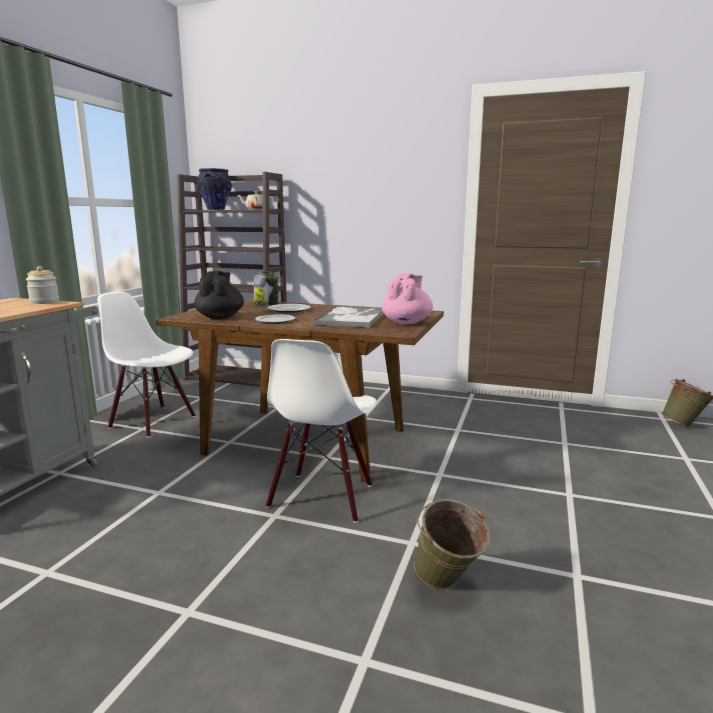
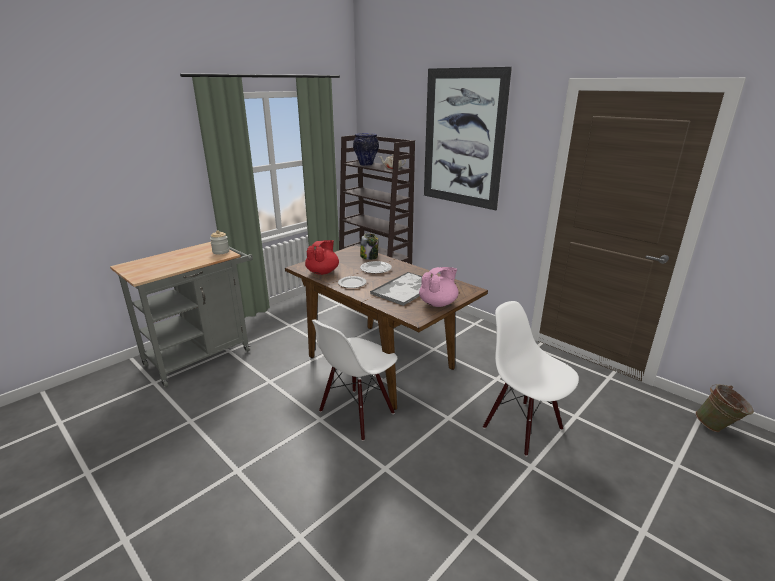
camera: 25 degrees right, 10 degrees up
white chair [97,291,196,438] -> white chair moved to [483,301,579,456]
black teapot [194,271,244,319] -> red teapot [305,240,339,275]
green bucket [414,499,490,589] -> none
none -> picture [424,67,512,210]

